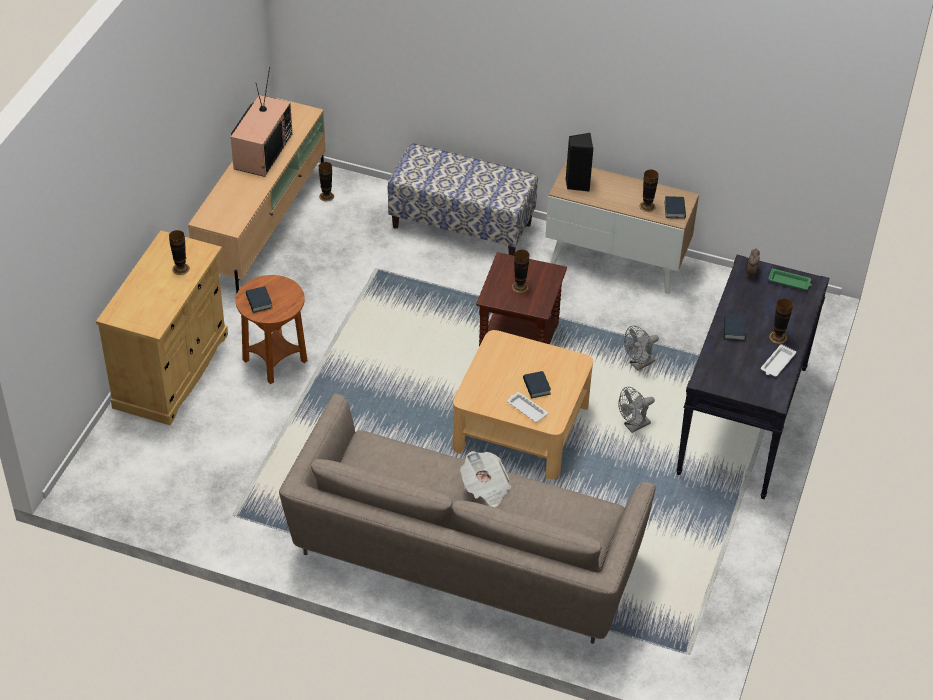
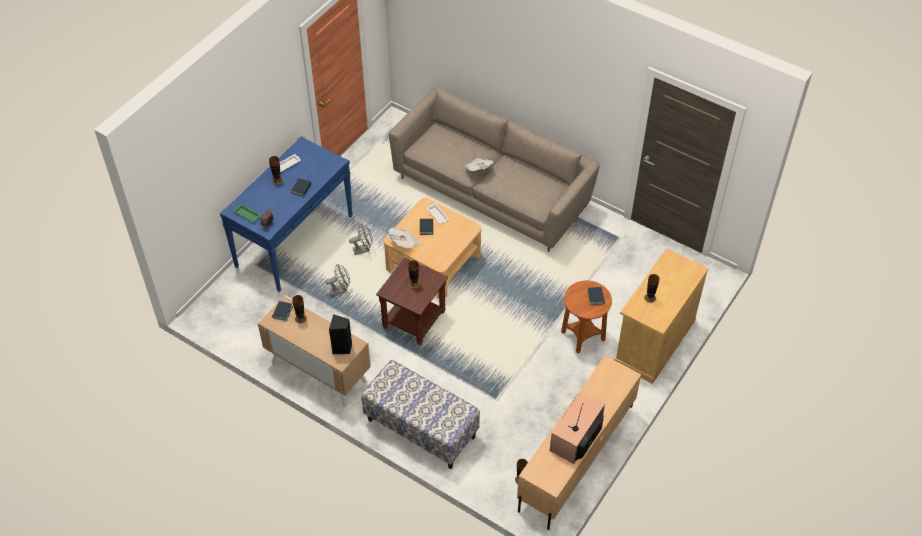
camera: 165 degrees left, 5 degrees up
black console table [676,255,830,499] -> blue console table [220,136,352,292]
none -> newspaper [388,227,421,249]

